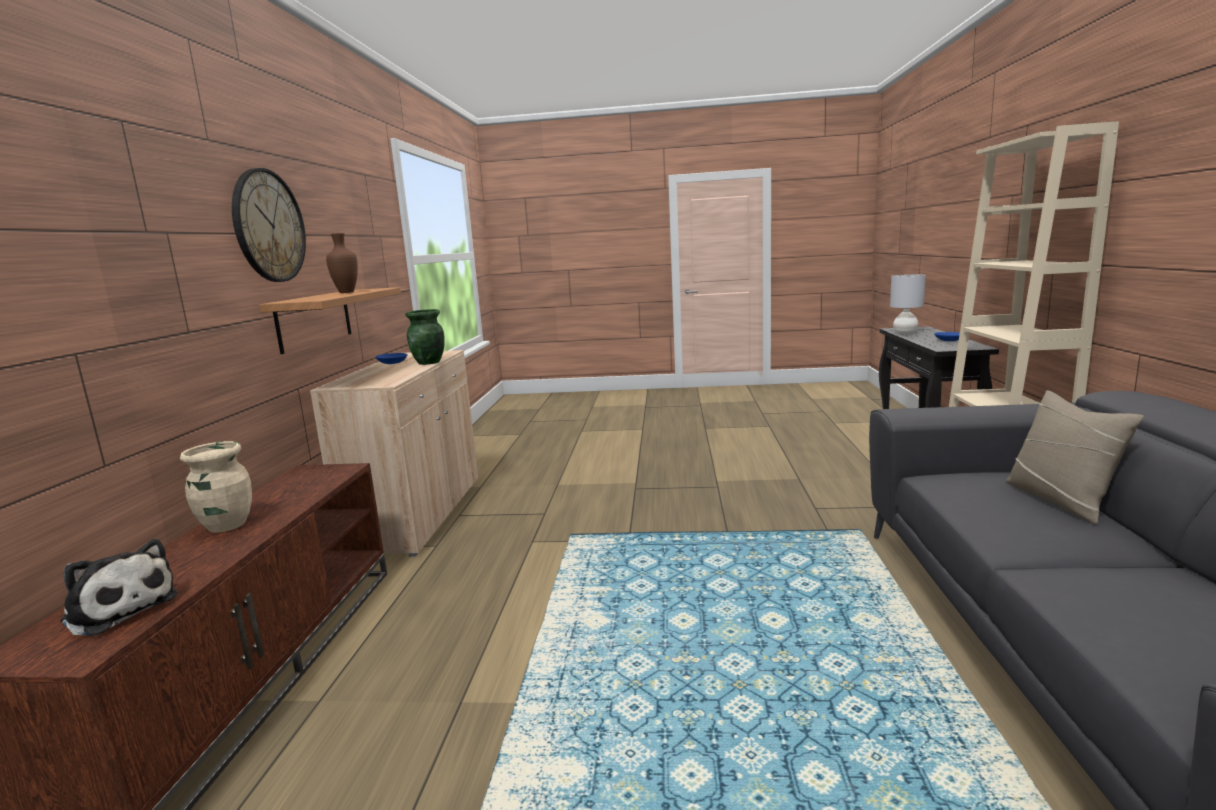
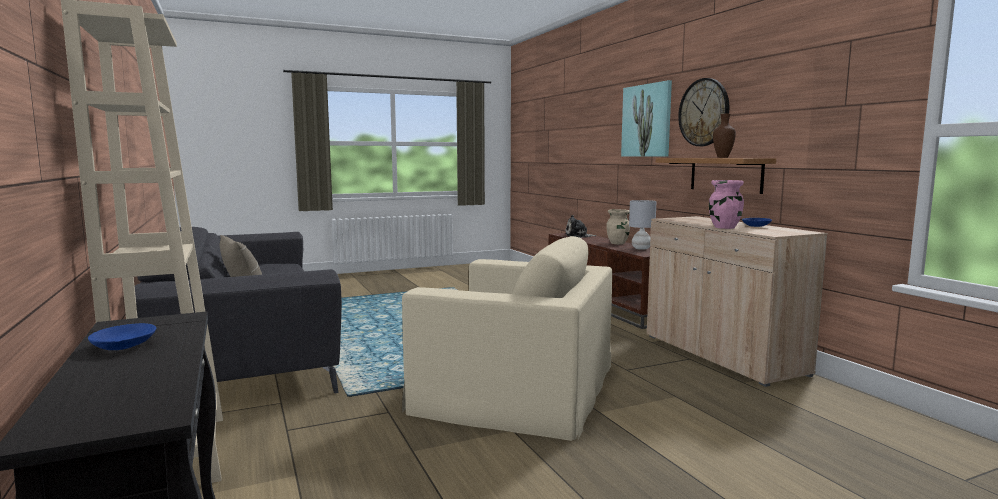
camera: 150 degrees right, 5 degrees down
green vase [405,309,445,365] -> pink vase [709,180,744,229]
grey table lamp [890,275,926,334] -> grey table lamp moved to [629,200,657,250]
none -> beige armchair [402,236,612,441]
none -> picture [621,80,672,157]

